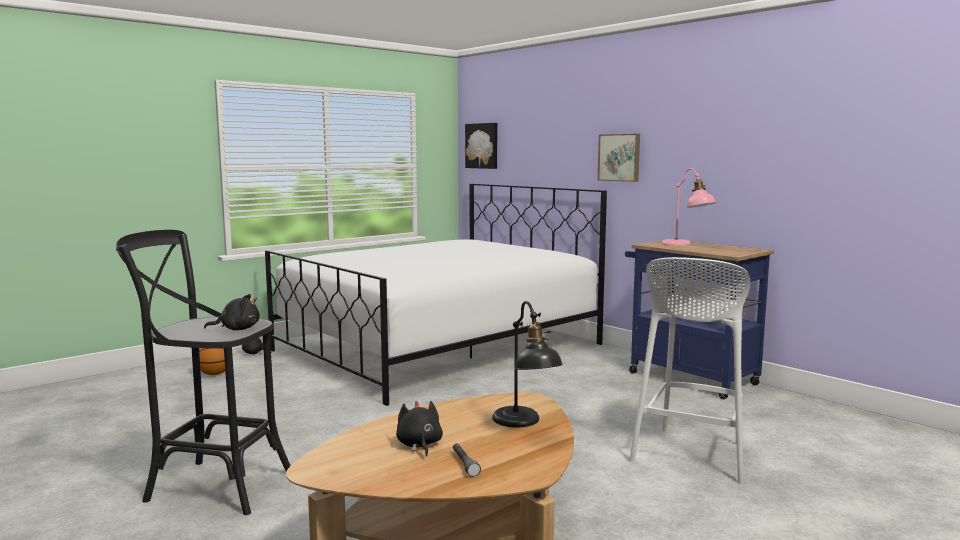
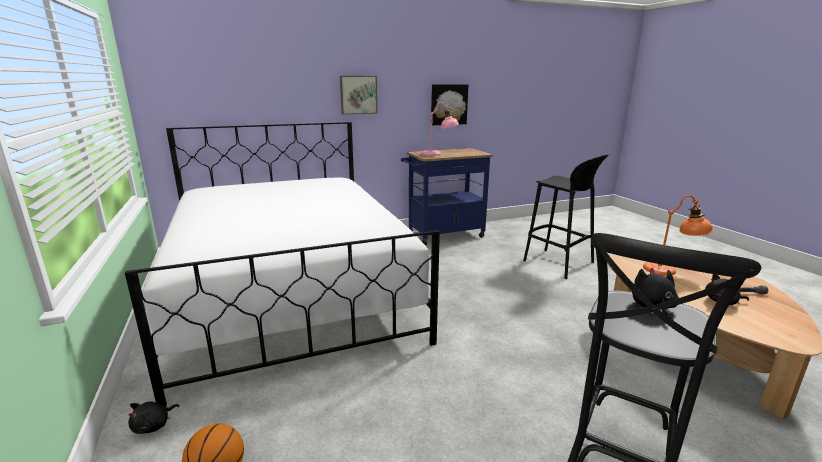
camera: 70 degrees left, 10 degrees up
picture [465,123,498,169] -> picture moved to [431,84,468,125]
black table lamp [492,301,563,427] -> orange table lamp [643,195,713,276]
white stool [629,257,750,483] -> black stool [523,154,608,279]

